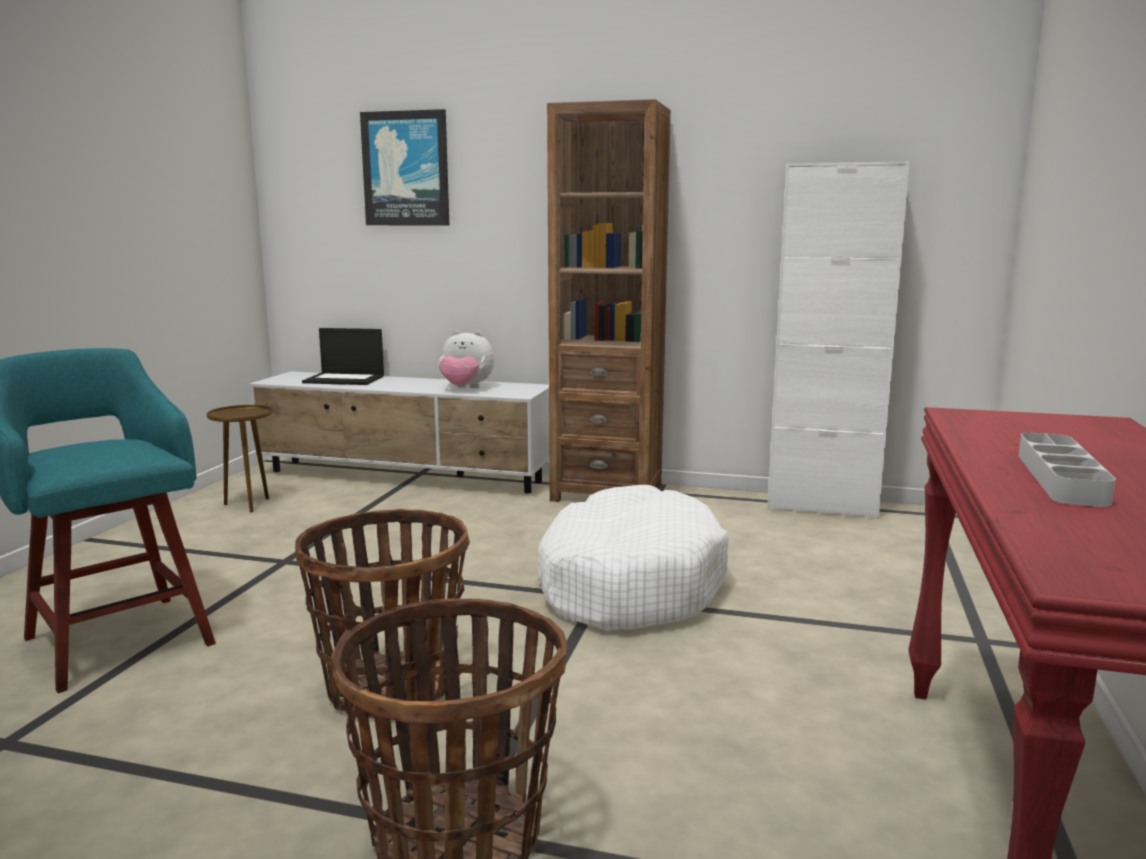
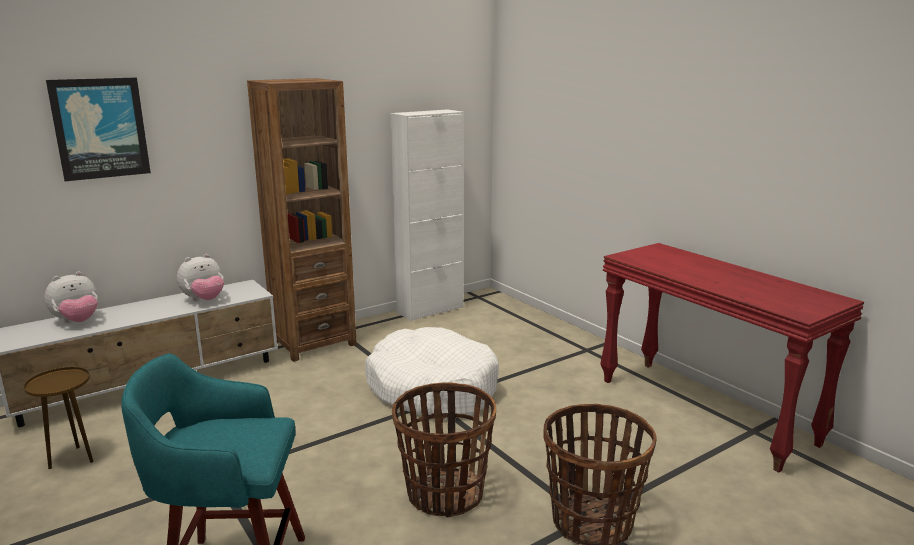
camera: 50 degrees left, 5 degrees up
laptop [302,328,384,385] -> plush toy [44,272,98,323]
grey tray [1019,433,1116,507] -> none

